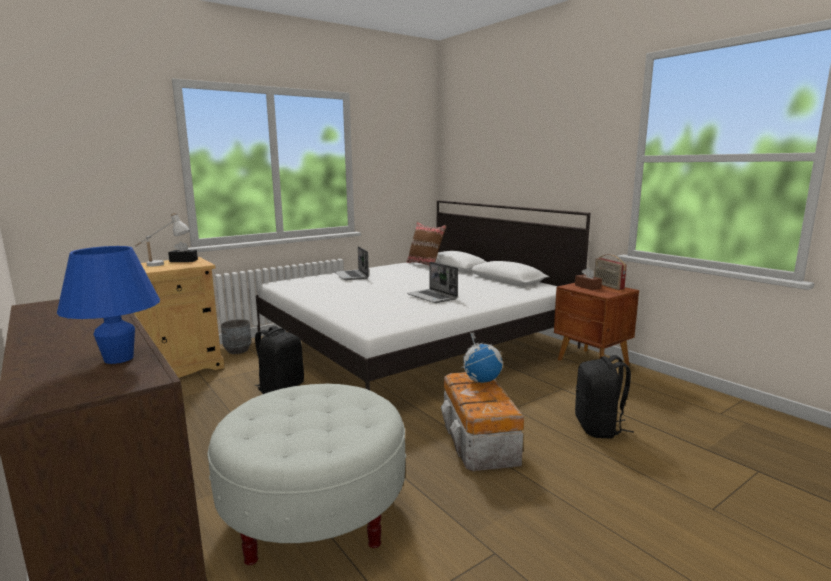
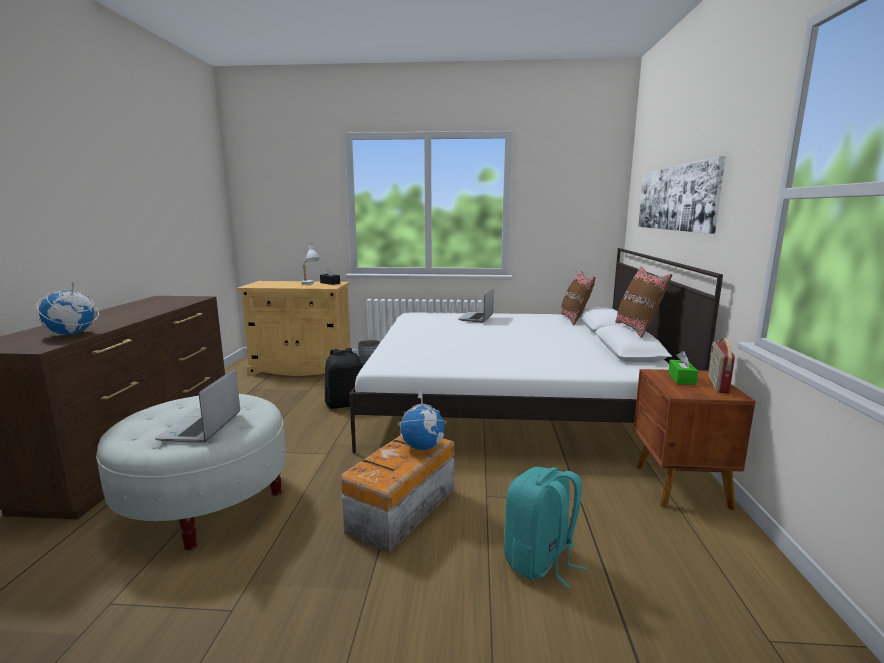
camera: 40 degrees right, 0 degrees up
blue table lamp [57,246,160,364] -> globe [36,278,99,335]
laptop [407,262,458,303] -> laptop moved to [155,368,240,443]
brown tissue box [575,267,602,290] -> green tissue box [668,351,698,385]
black backpack [575,355,634,439] -> turquoise backpack [504,467,587,589]
none -> brown pillow [615,267,672,338]
none -> picture [638,156,726,234]

